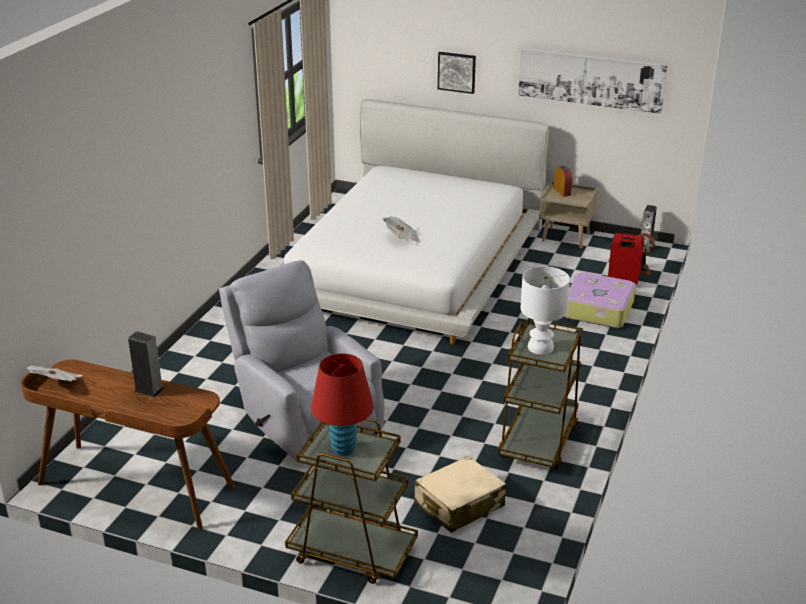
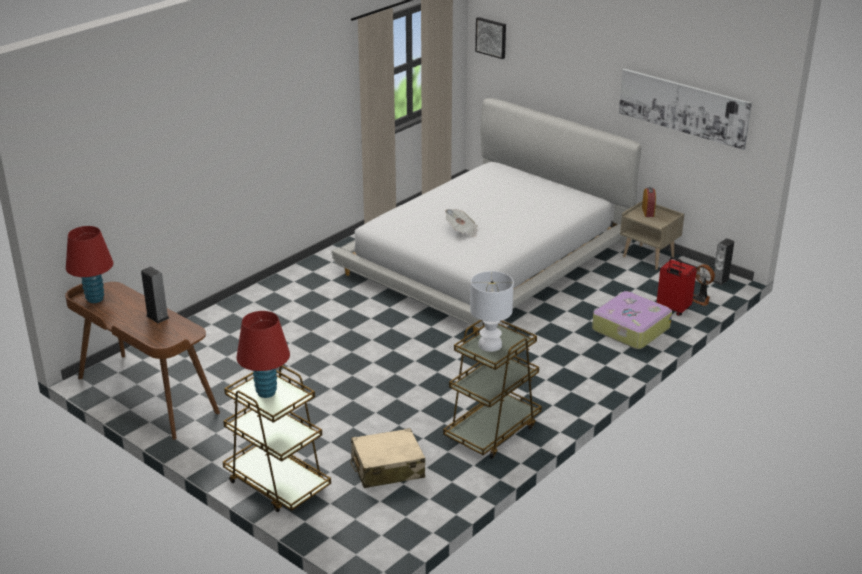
camera: 20 degrees right, 0 degrees up
newspaper [27,366,82,381] -> red table lamp [66,226,113,303]
grey armchair [219,260,385,461] -> none
picture [438,52,476,94] -> picture moved to [475,17,506,59]

